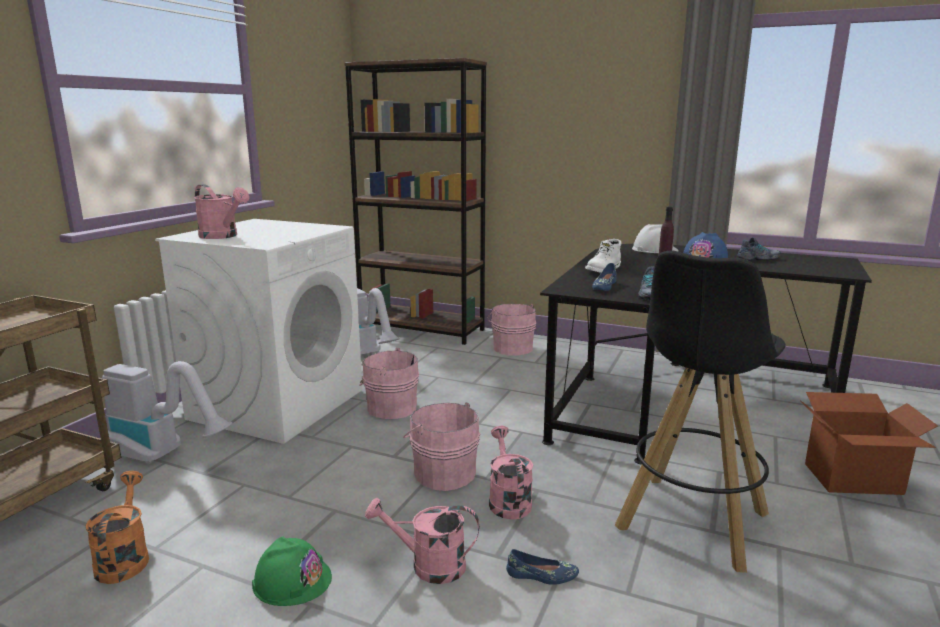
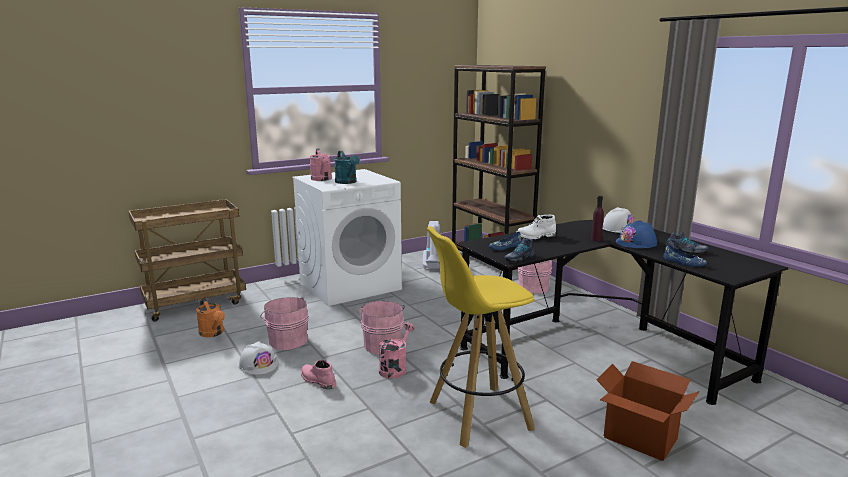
camera: 35 degrees right, 0 degrees up
orange watering can [85,471,149,584] -> orange watering can turned 120 degrees clockwise [196,297,225,337]
vacuum cleaner [102,361,232,464] -> none
green hard hat [252,536,332,606] -> white hard hat [239,341,278,375]
pink bucket [359,348,419,419] -> pink bucket moved to [260,297,308,350]
pink watering can [365,498,480,584] -> pink boot [301,360,336,389]
blue shoe [506,549,579,585] -> blue shoe moved to [663,245,707,267]
black stool [615,250,786,573] -> yellow stool [427,226,535,448]
none -> turquoise watering can [334,151,359,184]

